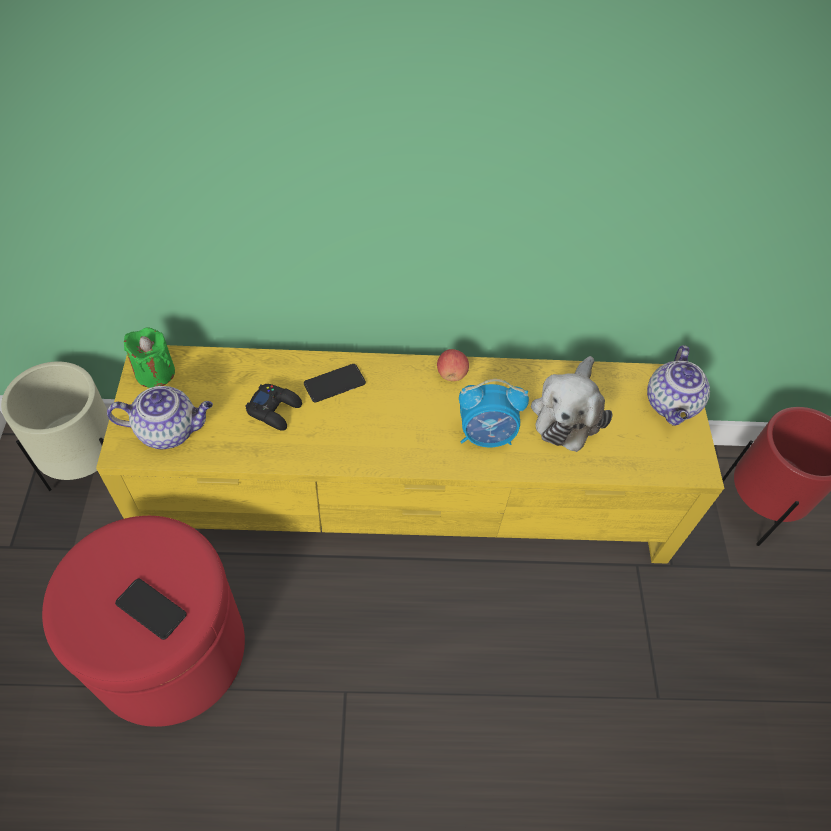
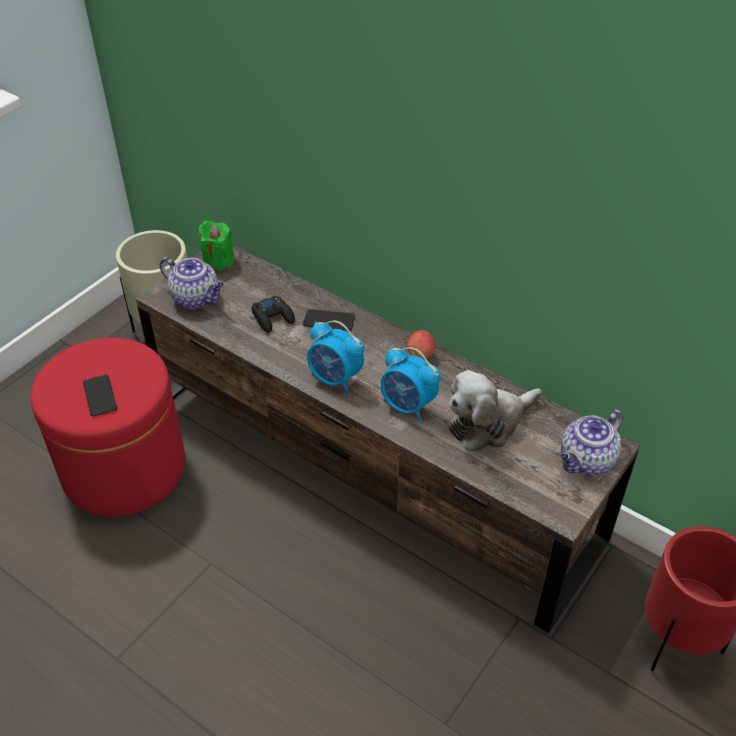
camera: 40 degrees right, 10 degrees down
yellow tv stand [96,345,724,564] -> brown tv stand [136,245,640,633]
none -> alarm clock [307,321,364,392]

